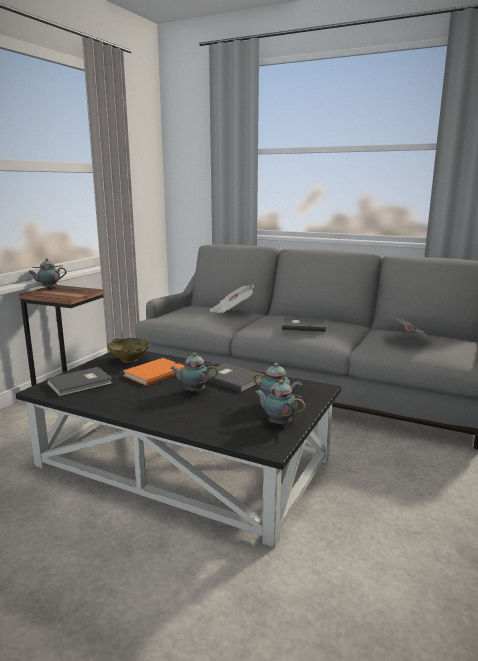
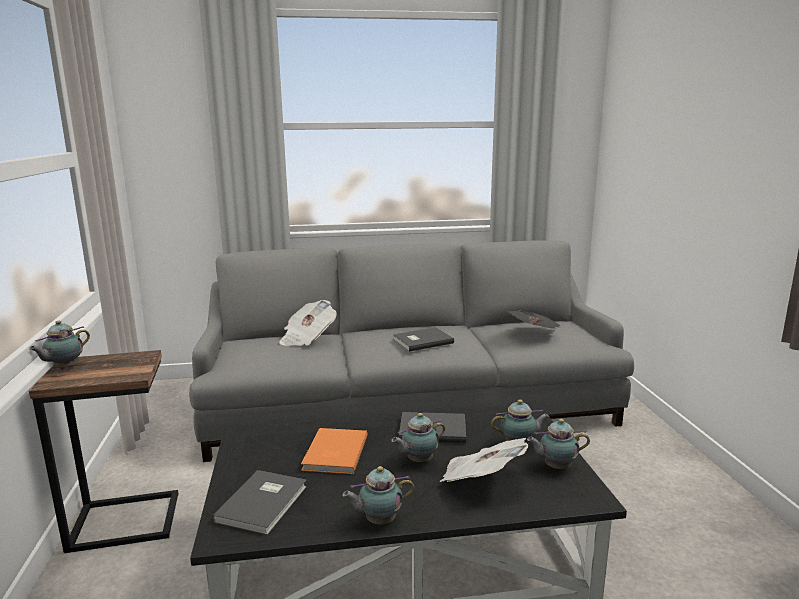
camera: 35 degrees left, 0 degrees up
beige bowl [107,338,150,363] -> none
none -> teapot [342,466,415,524]
none -> newspaper [440,438,528,482]

